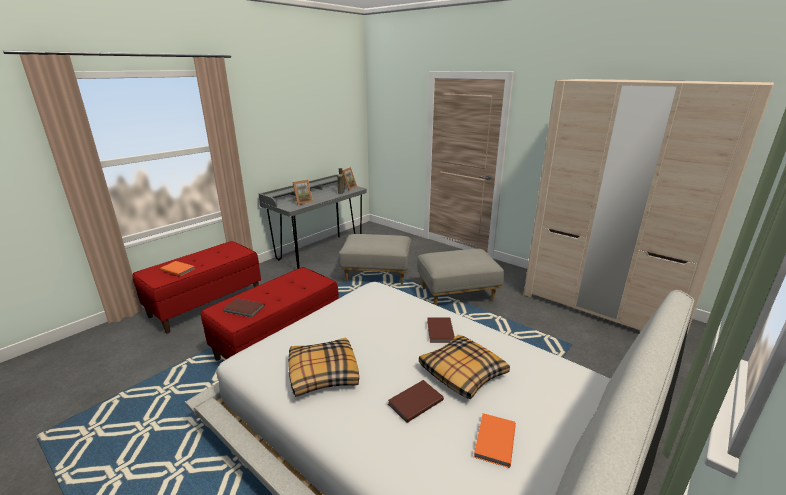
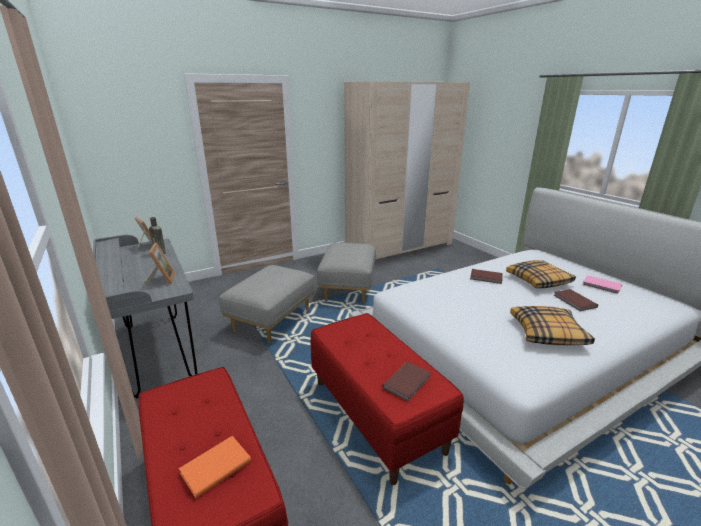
camera: 70 degrees left, 0 degrees up
orange book [474,413,516,468] -> pink book [582,275,622,294]

